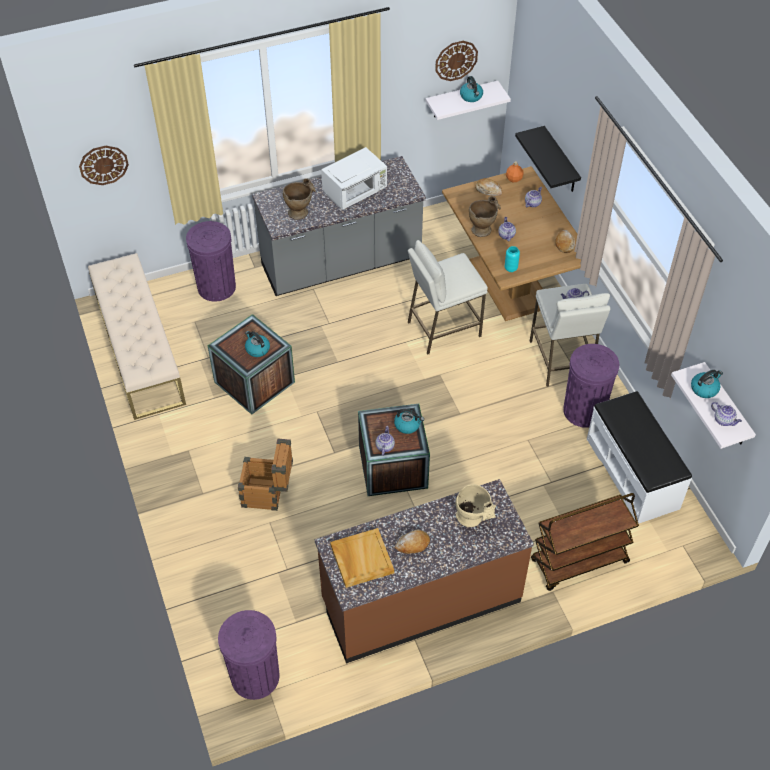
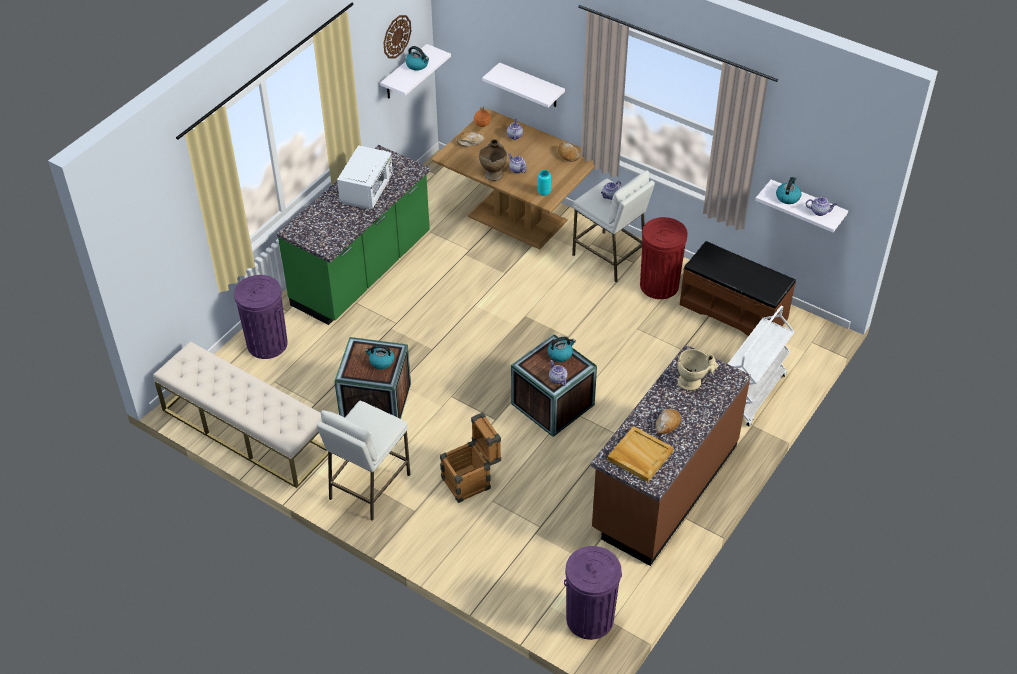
camera: 35 degrees left, 5 degrees down
wall clock [79,146,129,185] -> none
grey counter [252,156,426,296] -> green counter [277,145,430,325]
beige vase [283,178,316,220] -> none
white stool [408,240,488,355] -> white stool moved to [317,401,411,521]
black shelf [515,126,581,192] -> white shelf [482,62,565,108]
brown cart [531,493,639,591] -> white cart [728,306,795,426]
purple trash can [563,344,619,428] -> red trash can [640,217,688,299]
white bench [587,391,692,524] -> brown bench [680,241,796,336]

